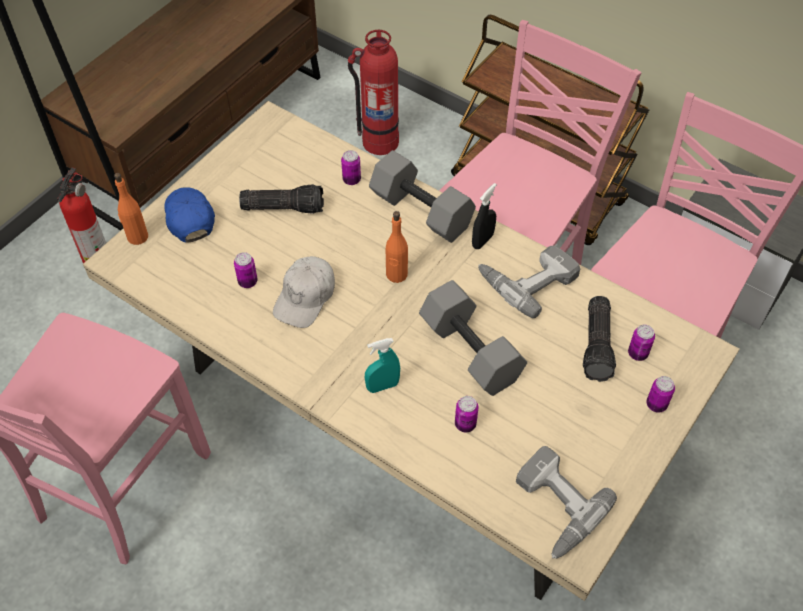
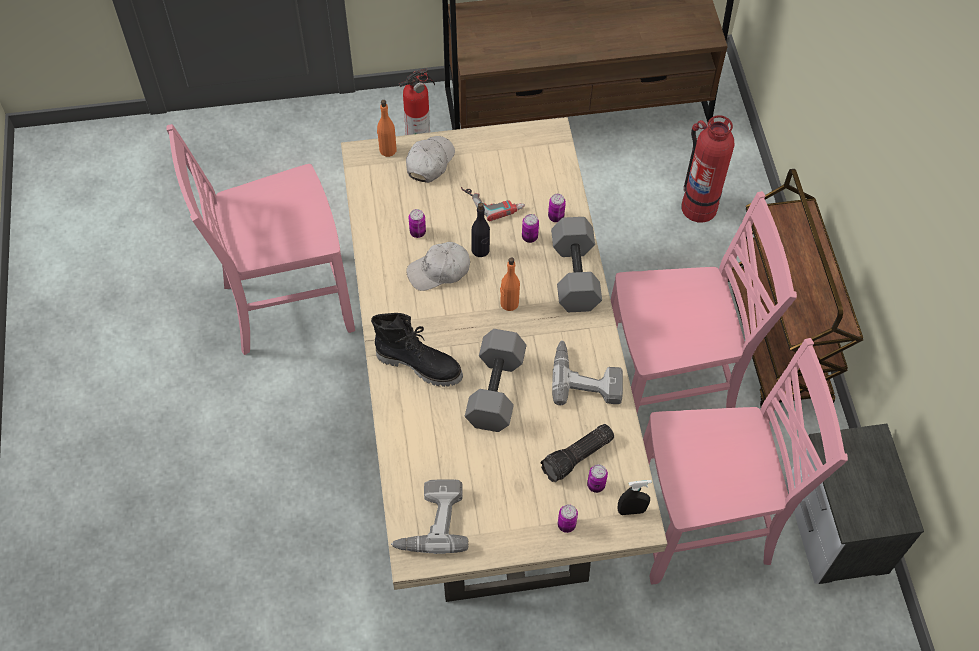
camera: 45 degrees right, 5 degrees up
blue cap [164,187,215,243] -> white cap [406,136,455,183]
flashlight [239,184,324,214] -> power drill [461,187,525,222]
turquoise spray bottle [365,338,400,393] -> black boot [371,313,463,387]
can [455,396,478,432] -> can moved to [522,214,539,243]
black spray bottle [472,183,497,249] -> black spray bottle moved to [618,480,652,515]
none -> black bottle [471,202,490,257]

